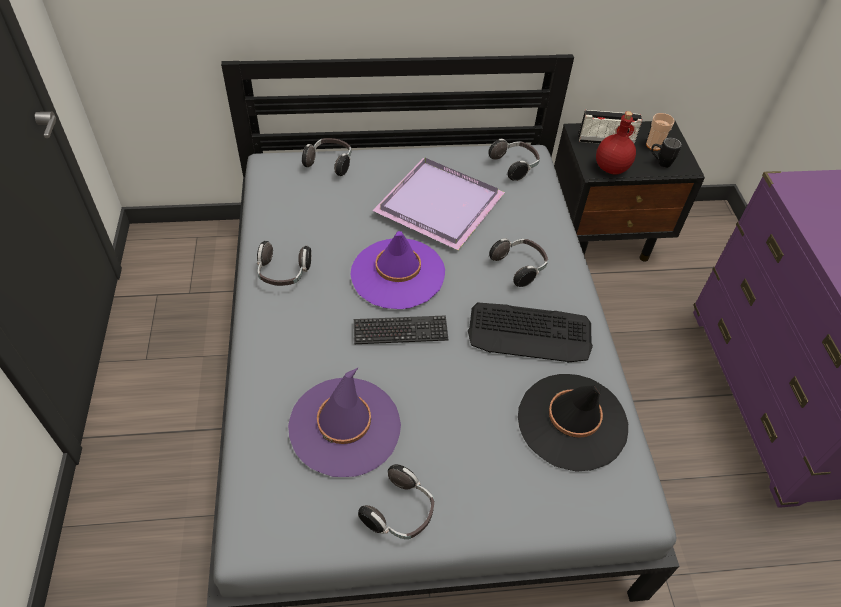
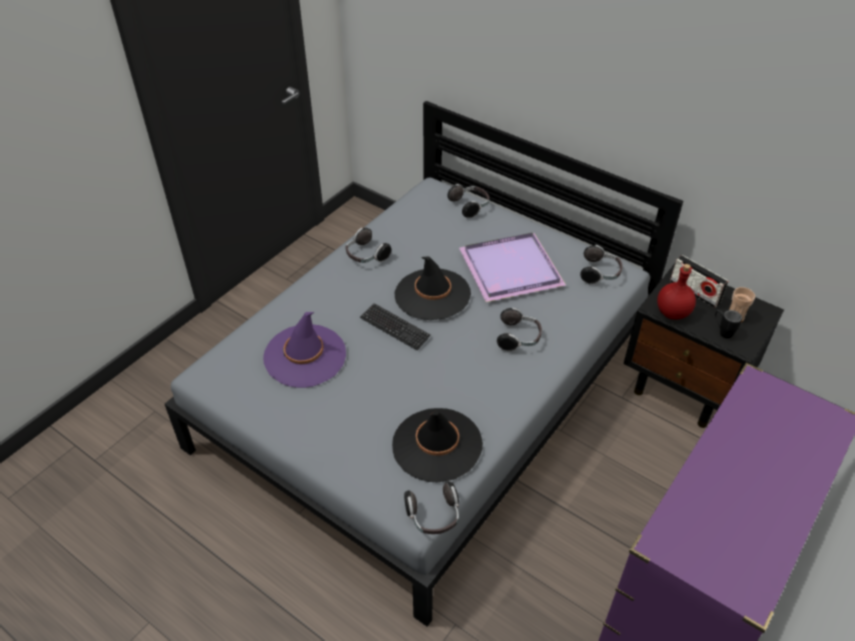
camera: 45 degrees right, 5 degrees down
purple hat [350,231,445,309] -> black hat [395,256,471,320]
headphones [358,464,434,539] -> headphones moved to [404,481,459,534]
keyboard [468,303,593,362] -> none

